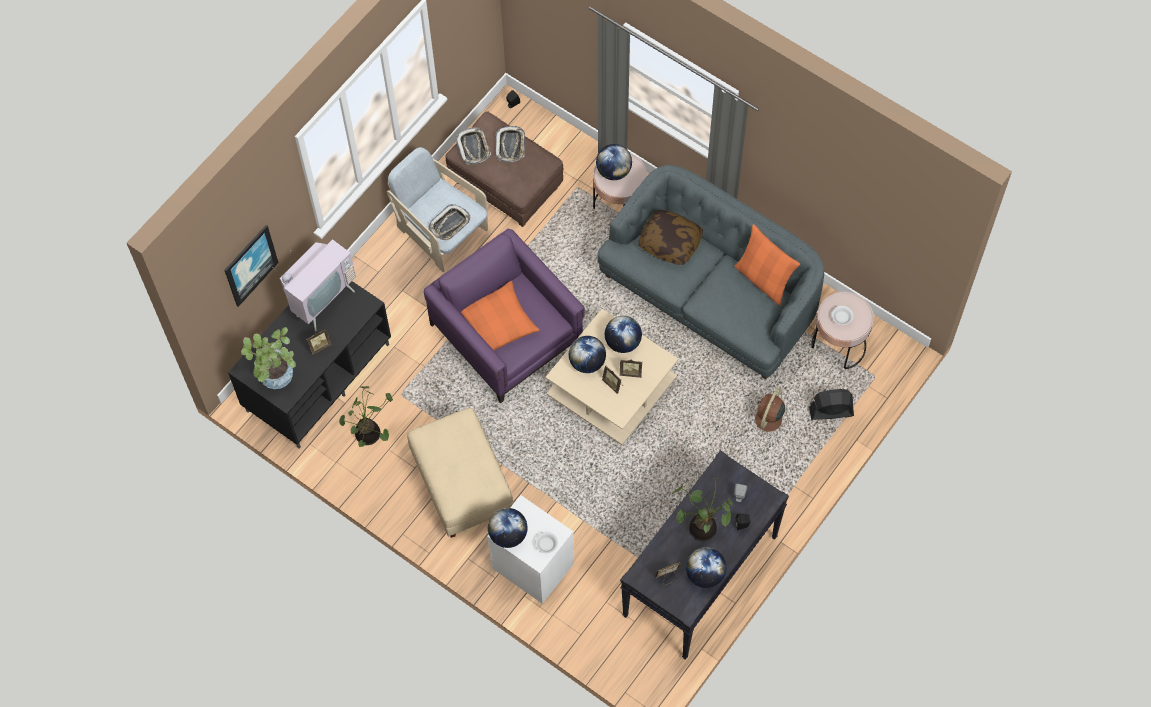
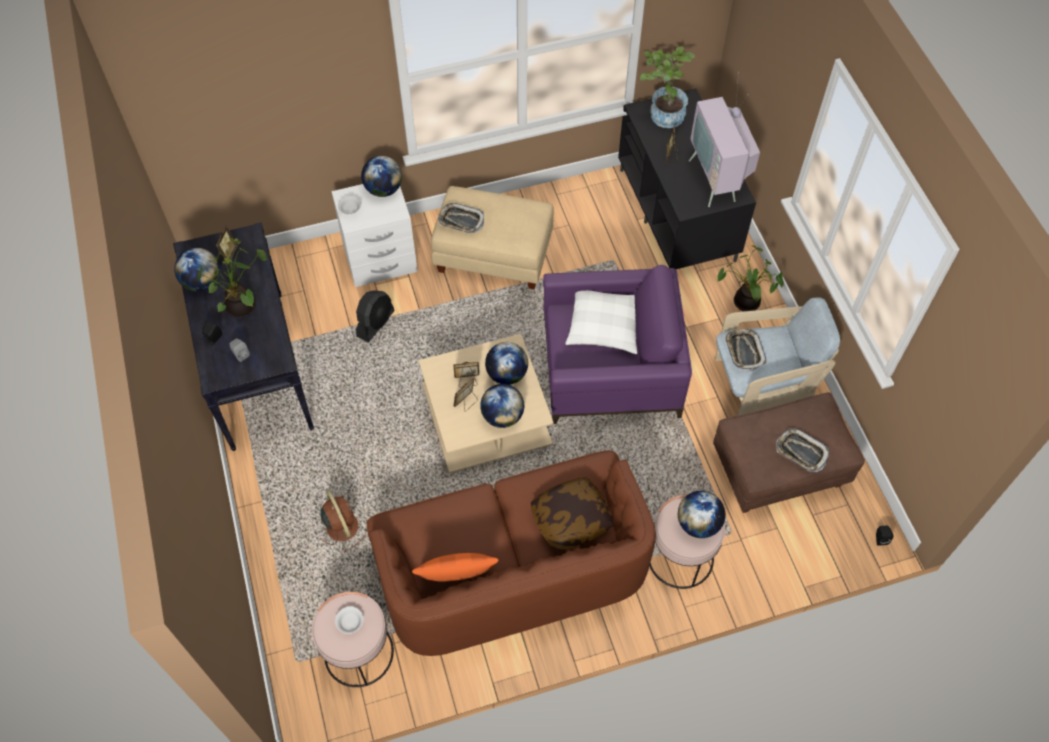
camera: 125 degrees right, 5 degrees down
picture [224,225,279,307] -> none
potted plant [339,386,393,447] -> potted plant moved to [717,245,784,311]
tray [456,127,491,165] -> tray moved to [438,203,484,233]
orange pillow [461,281,540,350] -> white pillow [565,291,637,354]
grey sofa [598,165,824,379] -> brown sofa [367,450,656,656]
black fan [809,389,854,420] -> black fan moved to [356,290,395,343]

